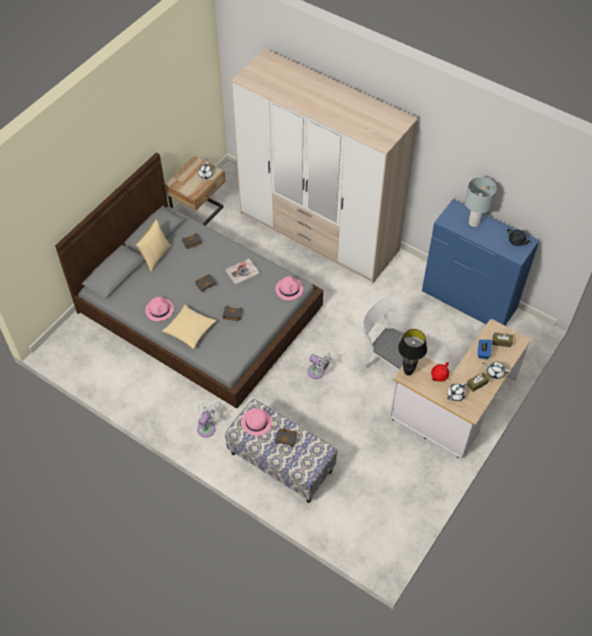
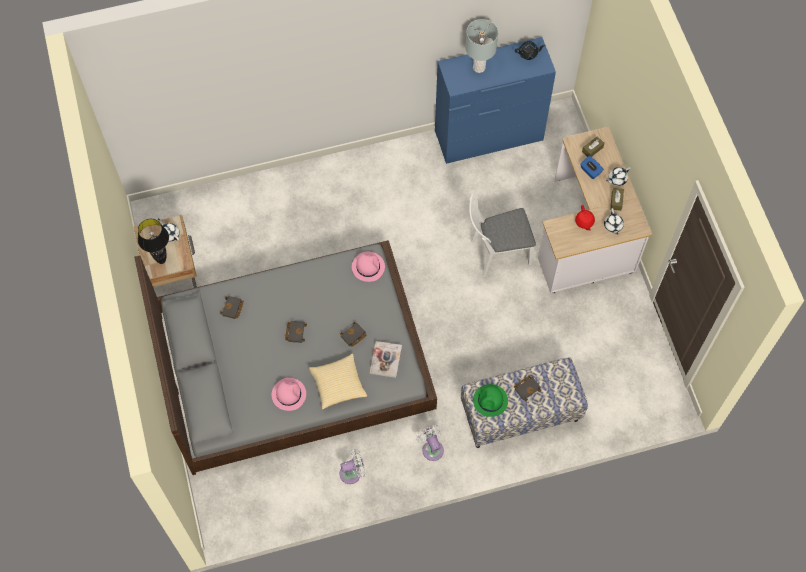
camera: 50 degrees left, 10 degrees up
pillow [136,219,171,272] -> none
book [225,259,260,286] -> book moved to [370,341,402,378]
wardrobe [231,49,418,284] -> none
pink hat [241,409,272,436] -> green hat [473,384,508,417]
white fan [307,353,331,379] -> white fan moved to [339,449,366,484]
black table lamp [398,329,427,376] -> black table lamp moved to [138,219,169,264]

